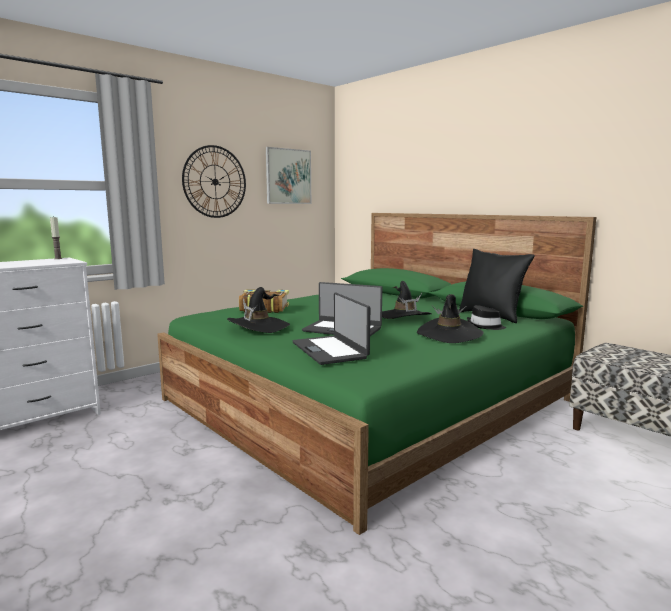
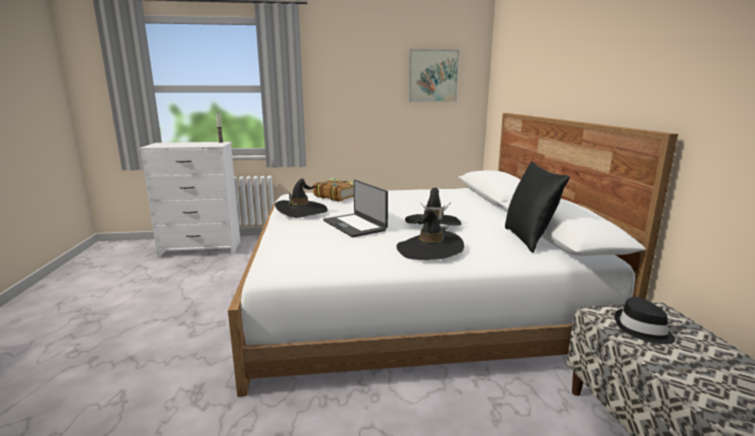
camera: 35 degrees right, 5 degrees up
green bed [157,213,596,535] -> white bed [228,113,678,397]
wall clock [182,145,246,218] -> none
laptop [293,292,370,365] -> none
black hat [467,305,506,330] -> black hat moved to [615,297,675,344]

